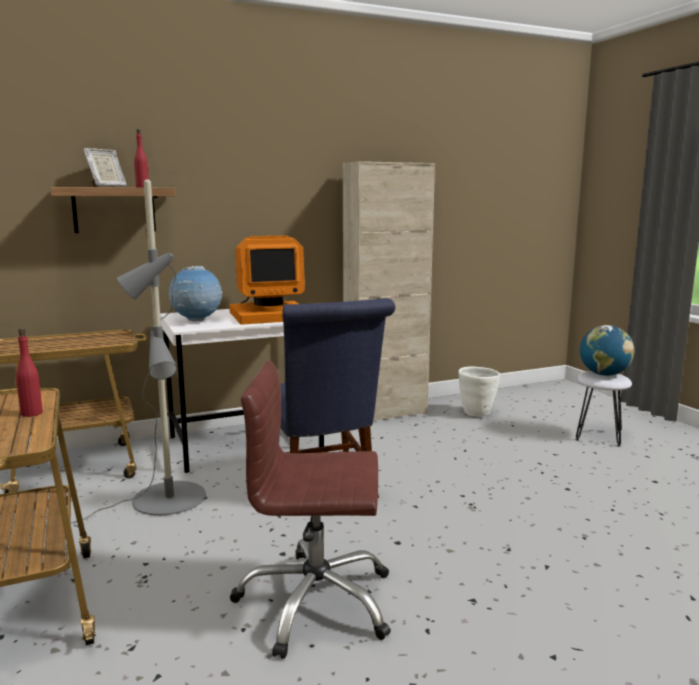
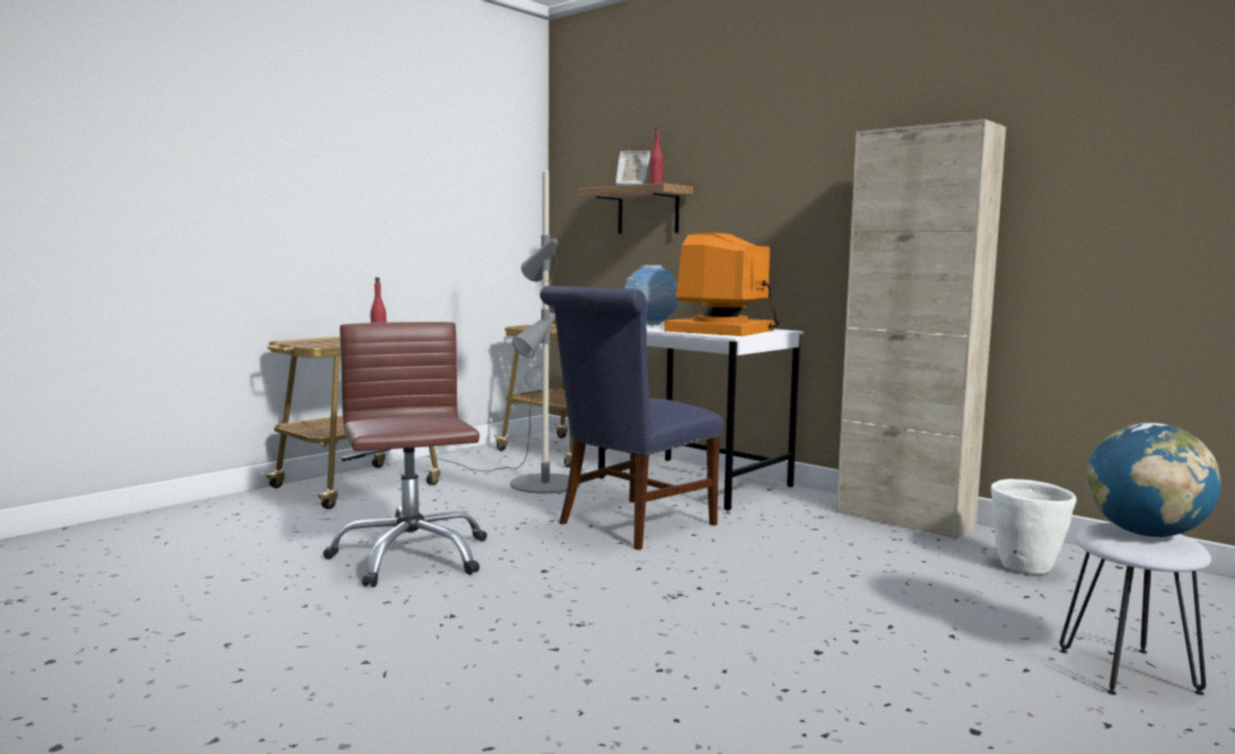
camera: 65 degrees right, 5 degrees down
monitor [229,235,305,325] -> monitor turned 75 degrees clockwise [664,233,779,336]

